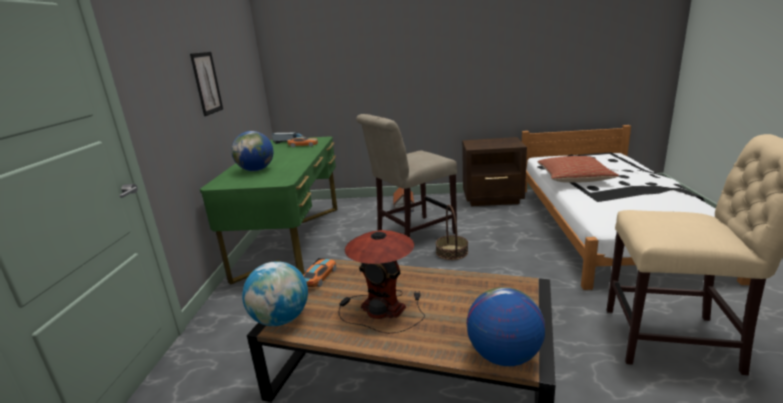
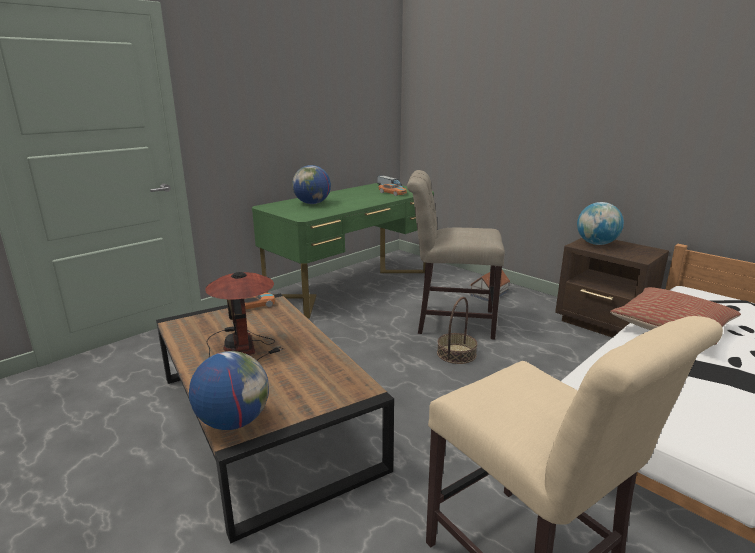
camera: 40 degrees right, 0 degrees up
picture [190,52,223,116] -> none
globe [242,261,308,326] -> globe moved to [577,202,624,245]

